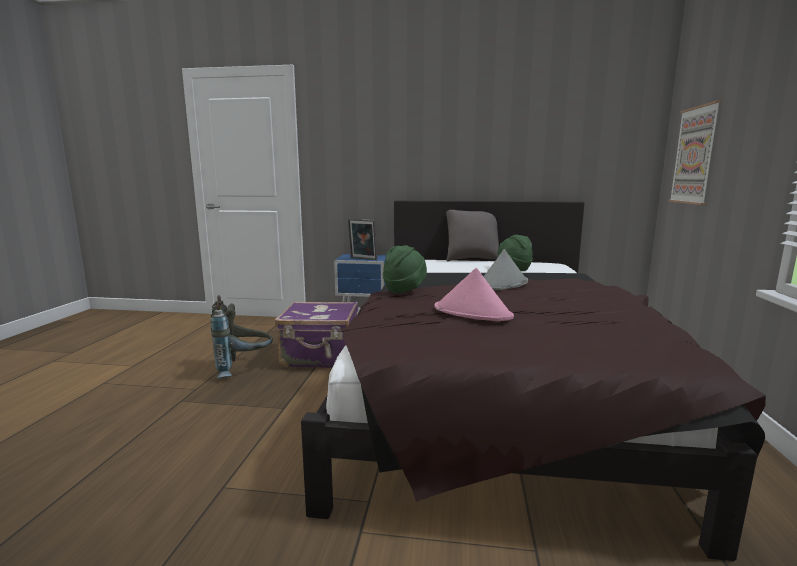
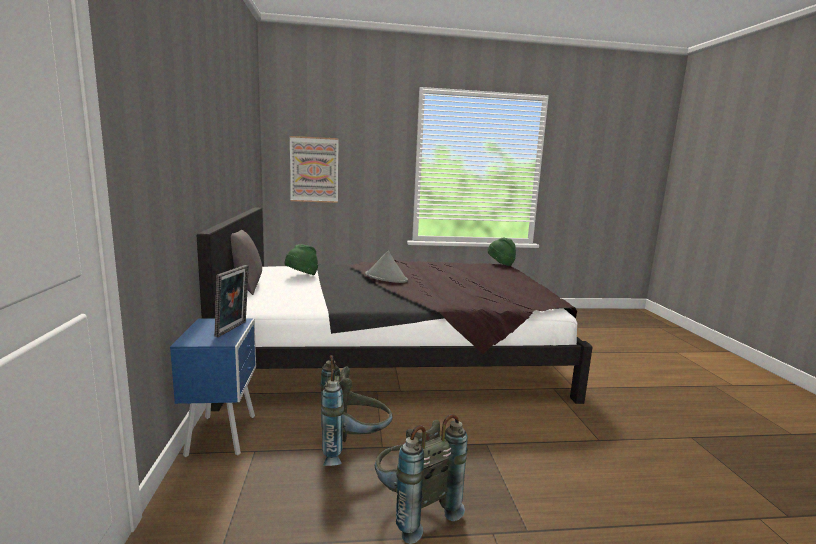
camera: 105 degrees left, 0 degrees up
purple suitcase [275,301,358,368] -> grey backpack [320,355,393,466]
green hat [383,245,427,293] -> green hat moved to [487,237,516,266]
pink hat [434,268,514,321] -> none

